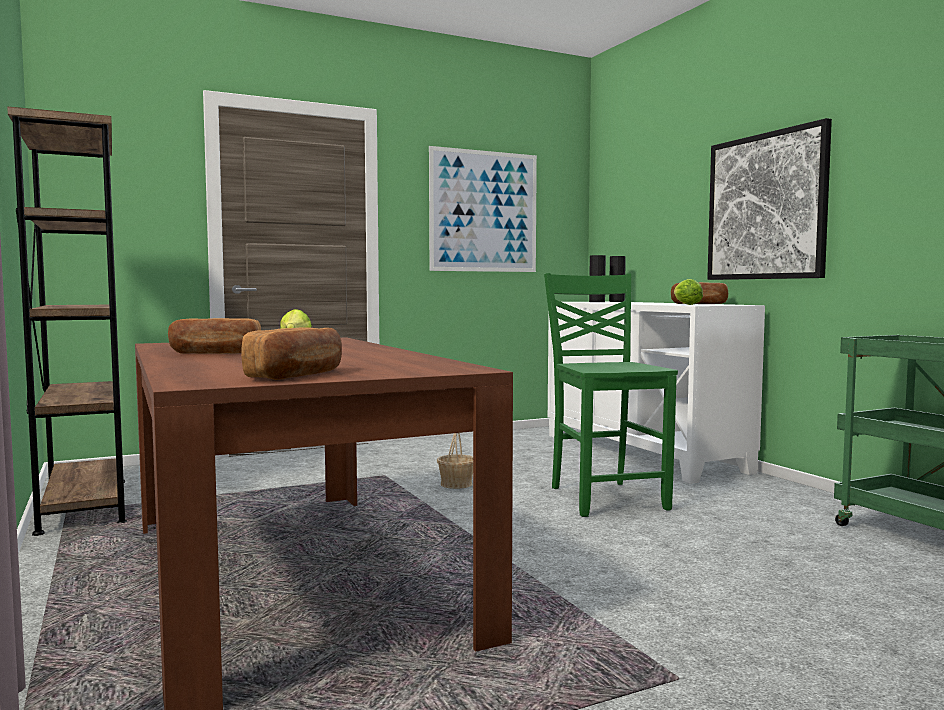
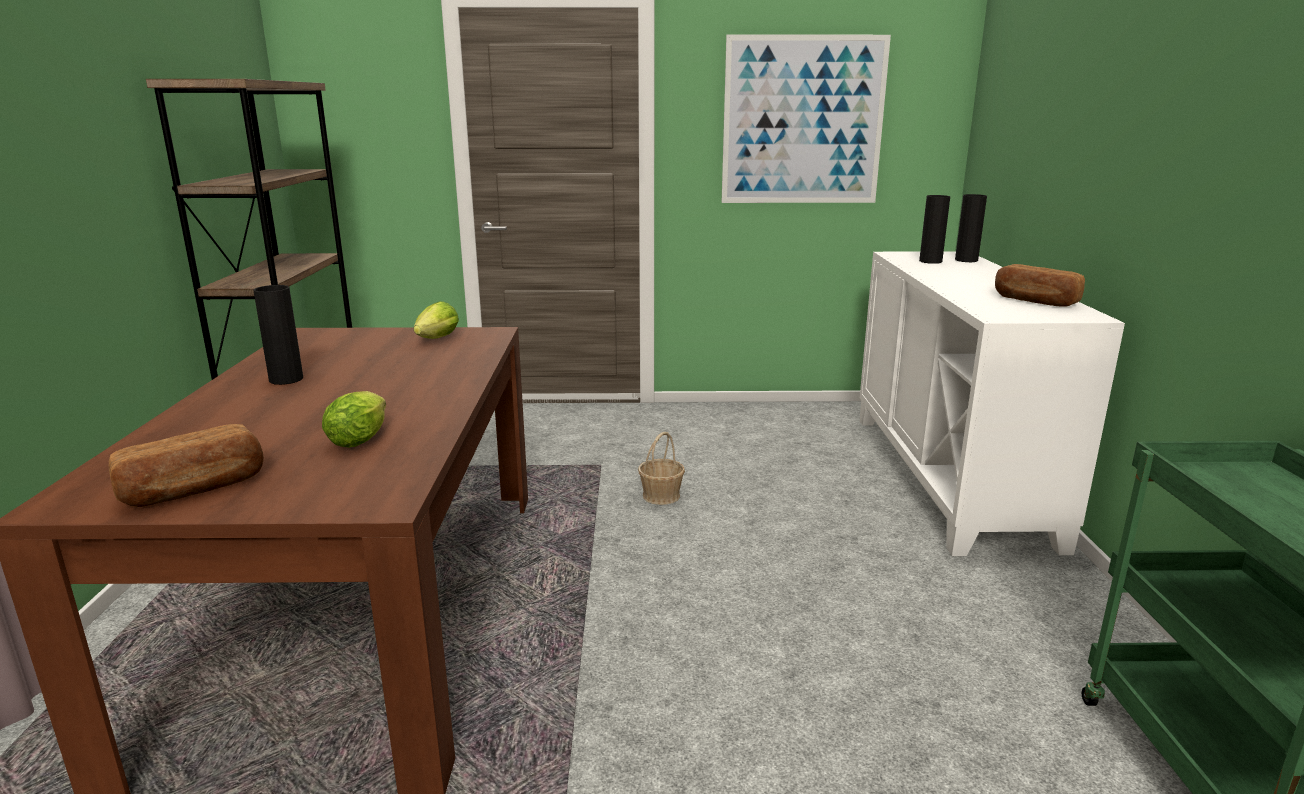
camera: 25 degrees right, 15 degrees up
bread [168,318,261,354] -> black vase [253,285,303,385]
green chair [544,273,678,517] -> none
lettuce [674,279,703,305] -> lettuce moved to [322,391,386,448]
picture [707,118,832,280] -> none

